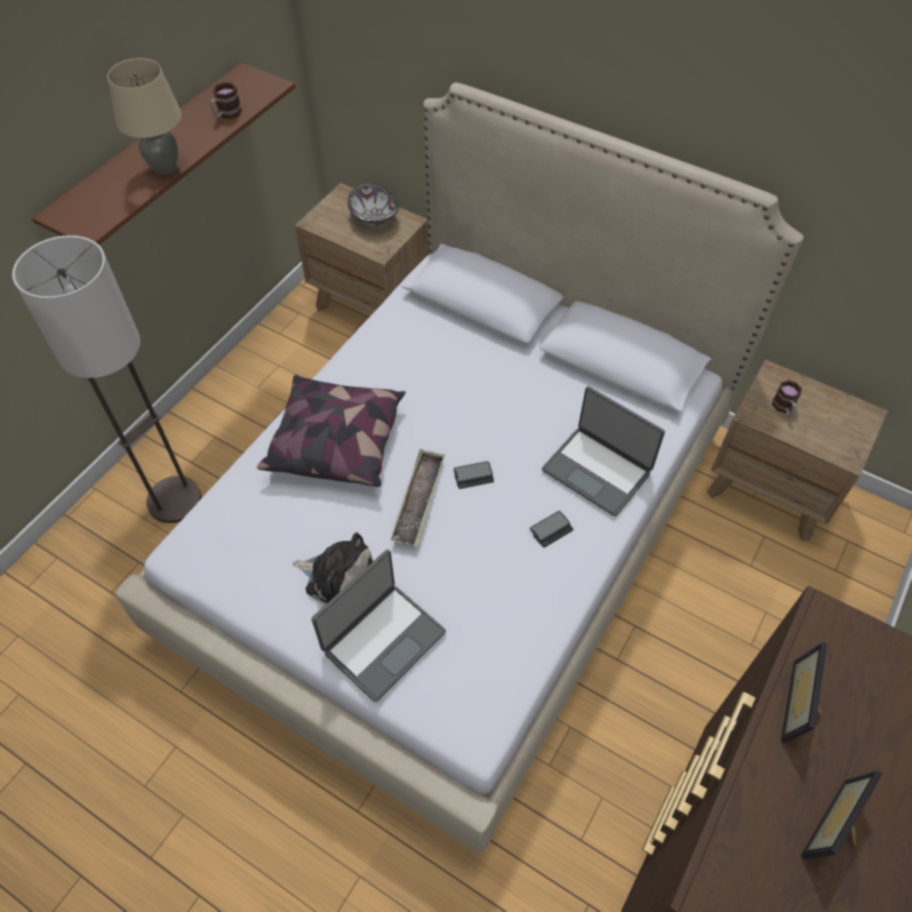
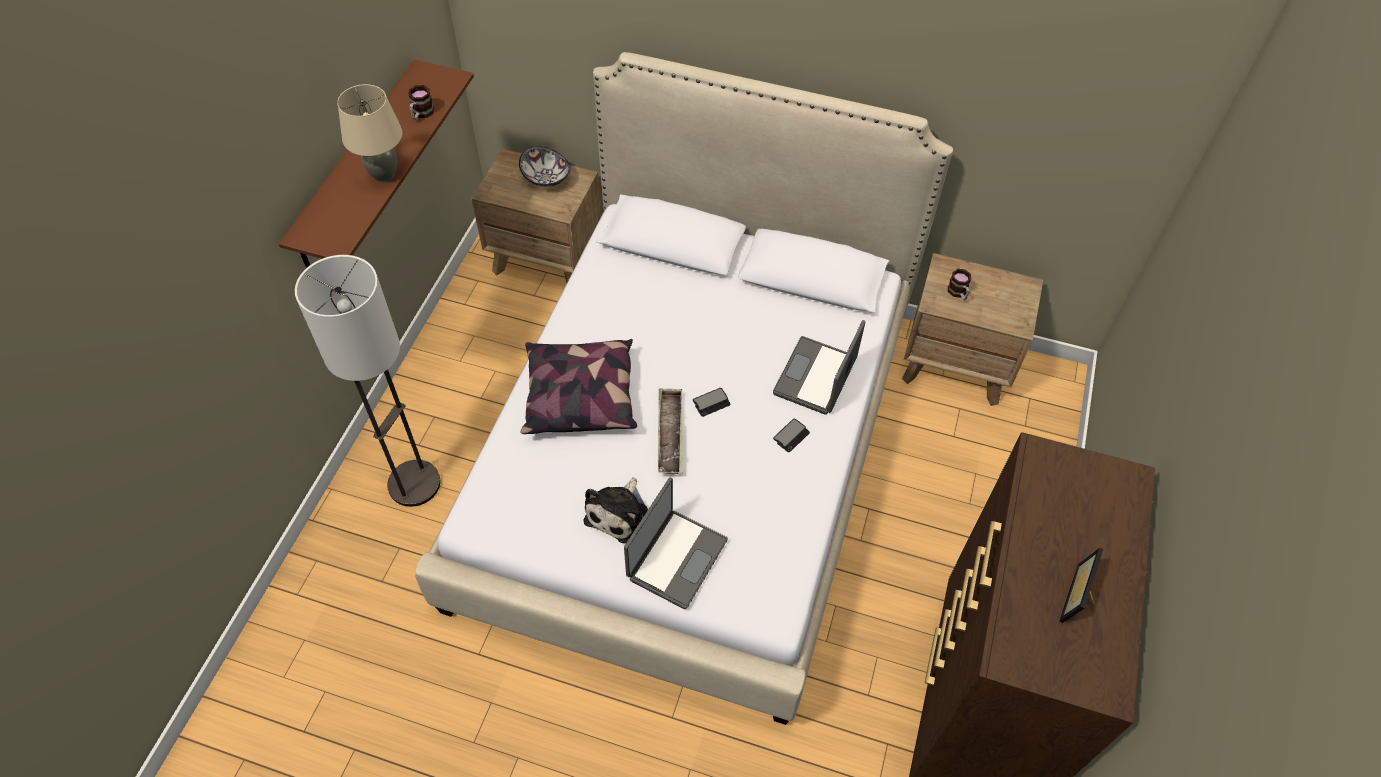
camera: 15 degrees left, 0 degrees up
plush toy [292,532,373,605] -> plush toy turned 105 degrees clockwise [584,477,648,543]
laptop [542,386,665,517] -> laptop turned 90 degrees clockwise [773,320,865,415]
picture frame [781,642,827,743] -> none

